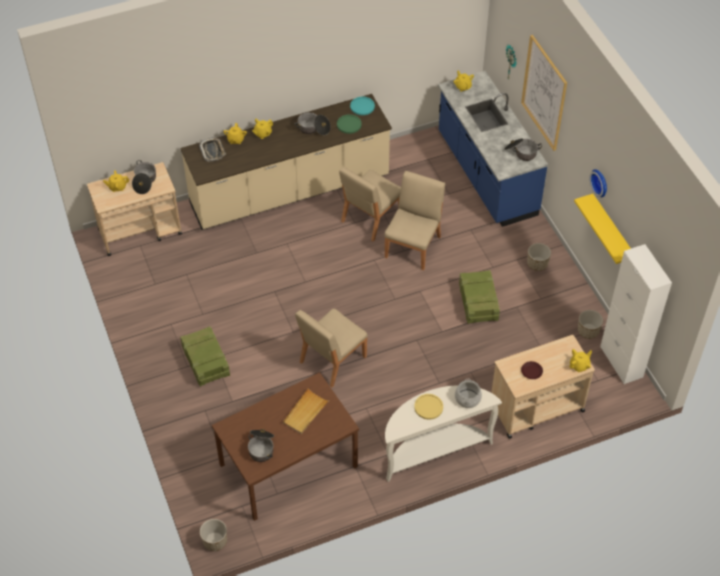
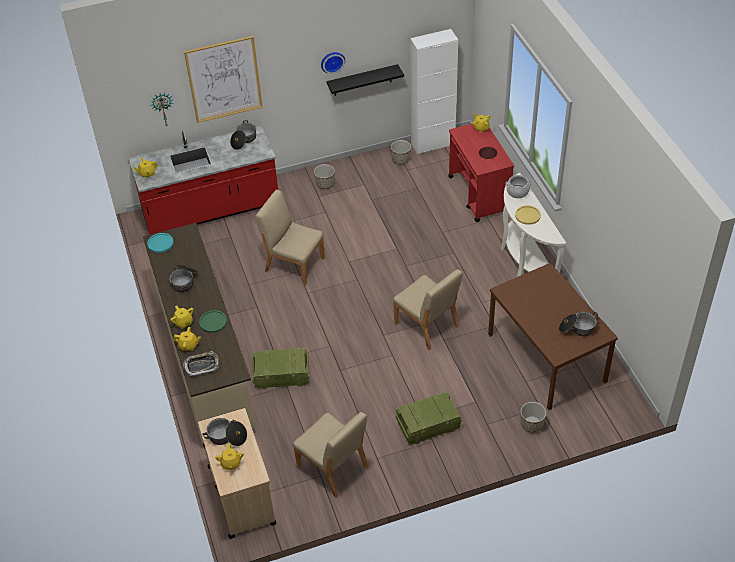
camera: 85 degrees left, 5 degrees down
planter [200,519,227,551] -> planter moved to [520,402,546,433]
beige tray [283,388,328,434] -> none
green plate [337,114,362,134] -> green plate moved to [199,310,227,333]
beige chair [339,167,401,242] -> beige chair moved to [293,412,369,498]
blue counter [438,71,548,227] -> red counter [128,125,278,234]
crate [459,270,500,324] -> crate moved to [252,348,309,389]
beige cart [491,335,595,439] -> red cart [448,124,514,222]
yellow shelf [574,194,631,264] -> black shelf [326,64,404,96]

